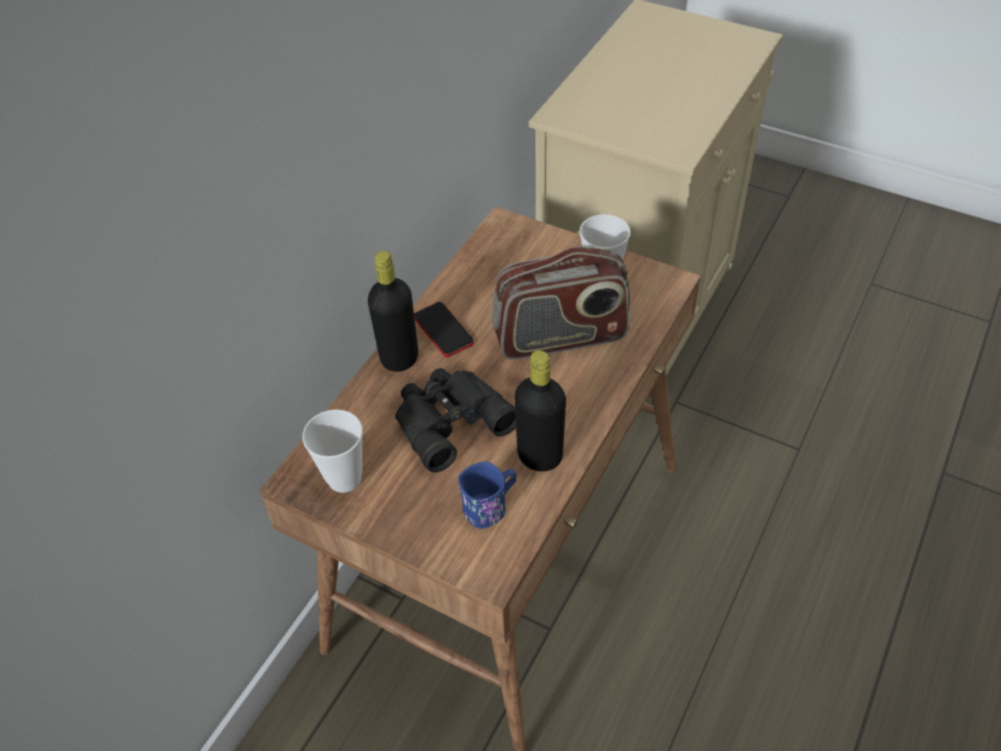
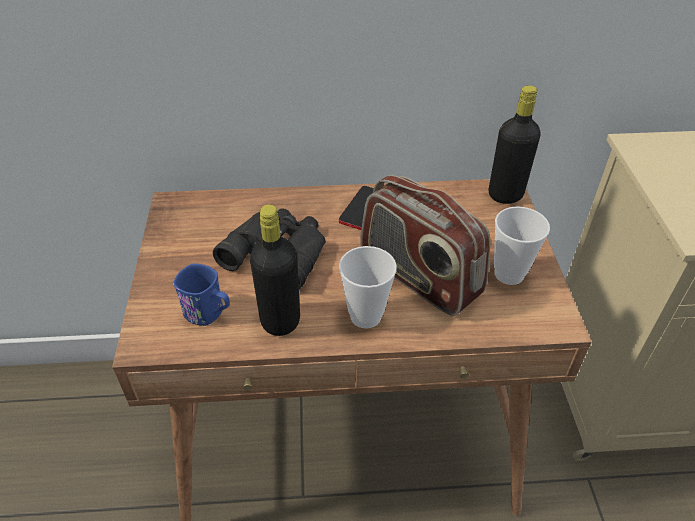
camera: 55 degrees right, 5 degrees down
cup [302,409,363,493] -> cup moved to [339,246,397,329]
black bottle [368,250,418,372] -> black bottle moved to [489,85,541,204]

